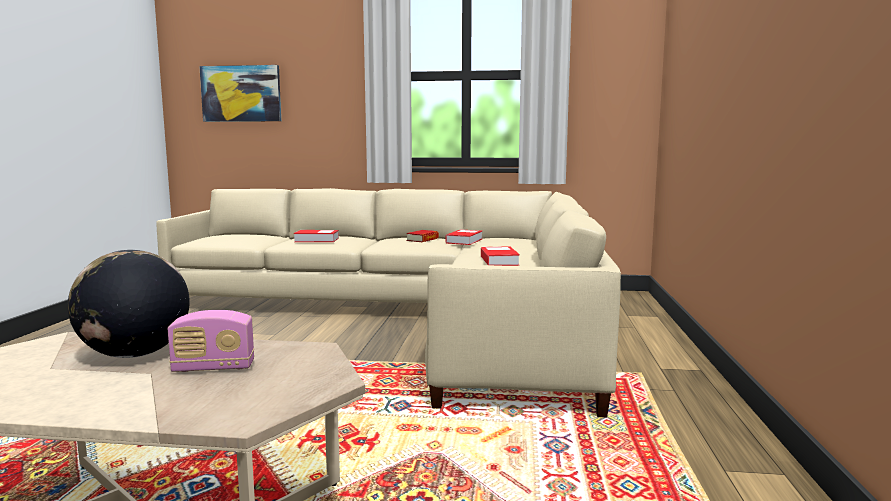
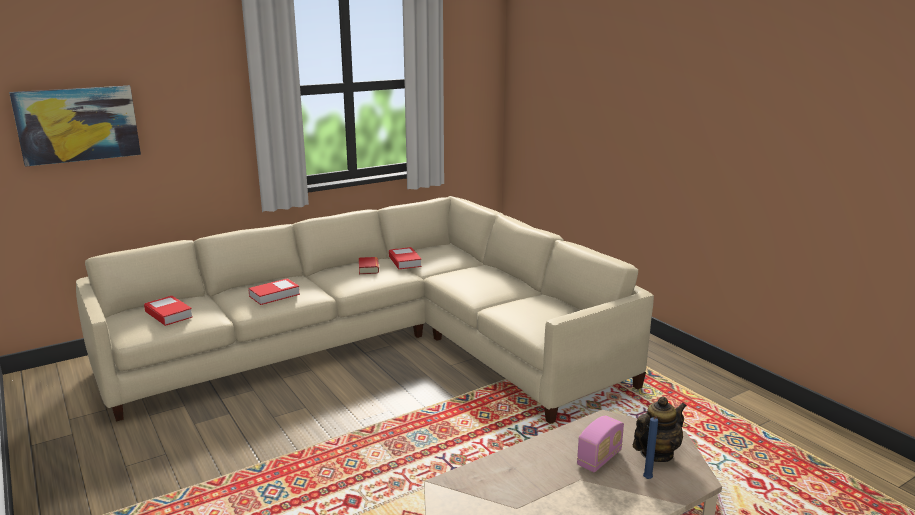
camera: 40 degrees left, 10 degrees up
globe [68,250,190,358] -> none
book [481,246,520,266] -> book moved to [144,296,193,326]
none -> teapot [632,397,687,462]
none -> blue candle [643,416,658,479]

